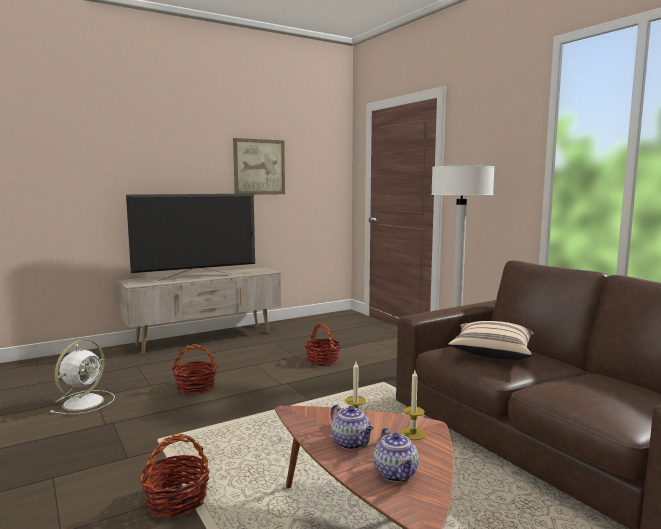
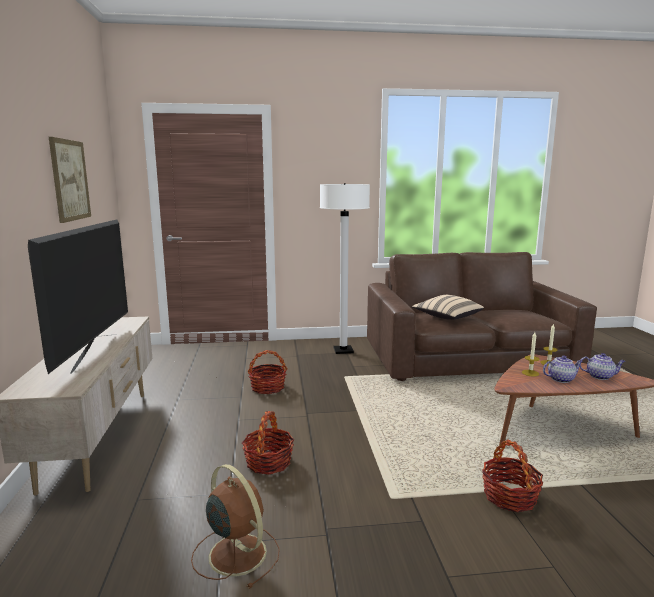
camera: 65 degrees left, 5 degrees up
white fan [49,340,115,414] -> brown fan [191,464,280,588]

